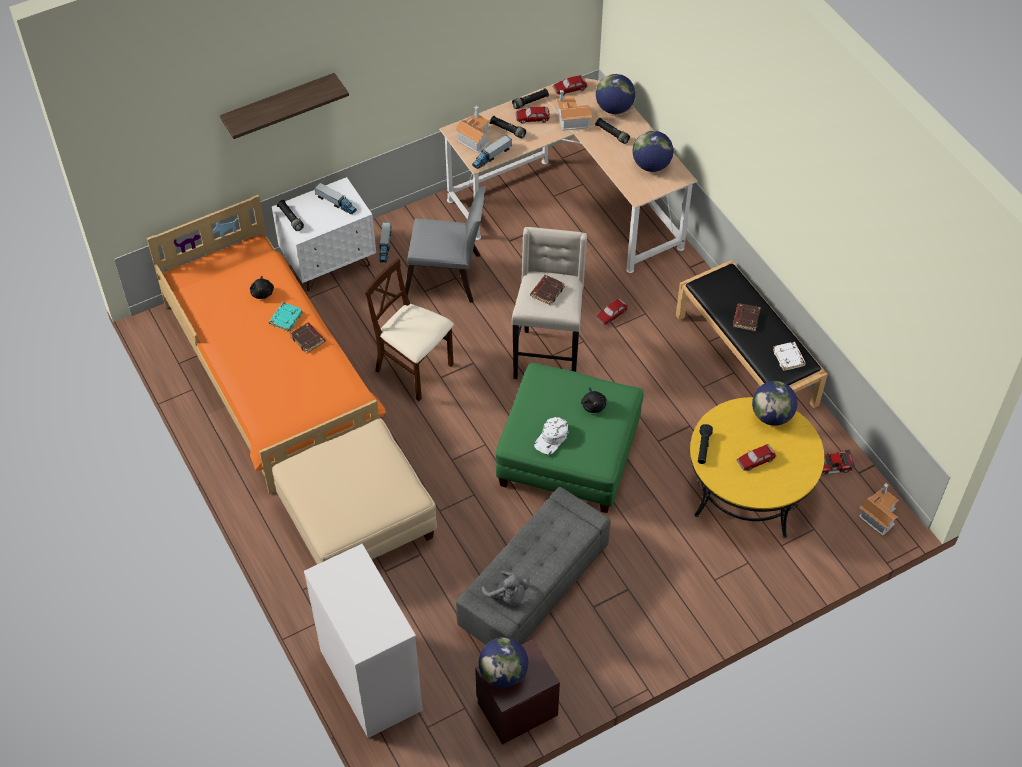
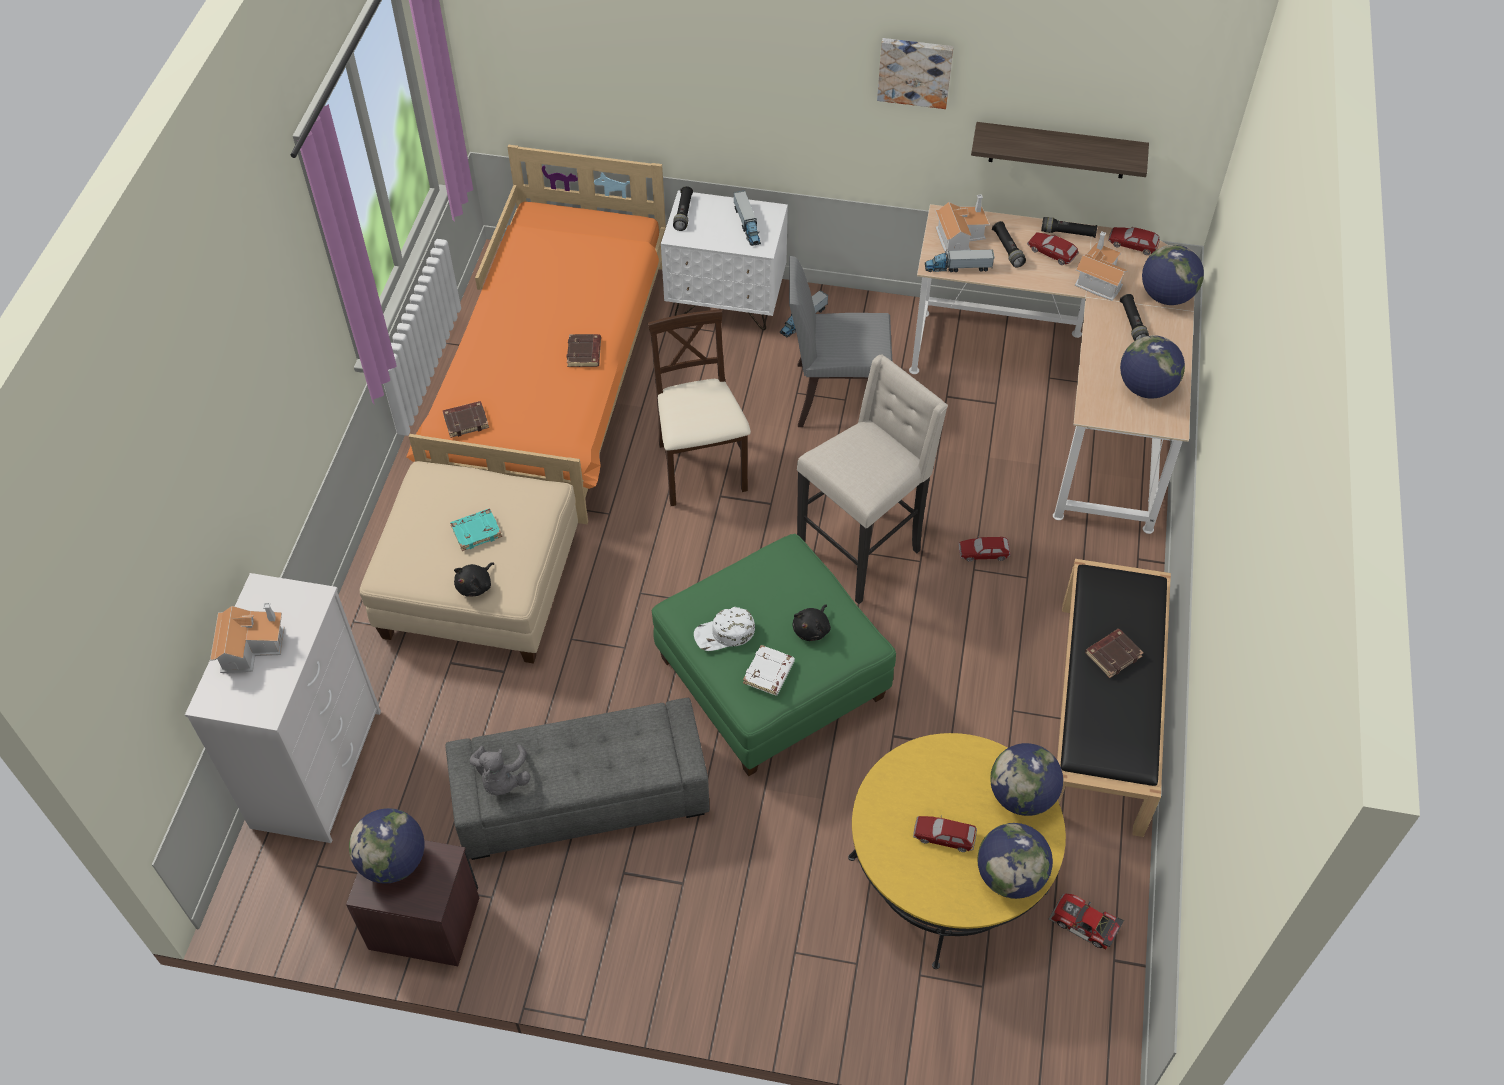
camera: 40 degrees right, 0 degrees up
shelf [220,73,349,139] -> shelf moved to [971,122,1149,178]
black plush toy [250,276,274,299] -> black plush toy moved to [454,562,494,597]
turquoise book [269,302,303,332] -> turquoise book moved to [450,508,502,551]
grey chair [405,186,486,303] -> grey chair turned 135 degrees clockwise [789,256,893,427]
brown book [530,275,565,306] -> brown book moved to [443,401,489,438]
black flashlight [698,424,713,464] -> none
white book [773,342,806,371] -> white book moved to [743,645,795,695]
toy house [859,483,899,536] -> toy house moved to [210,603,285,673]
none -> picture [877,38,954,109]
none -> globe [977,823,1053,899]

